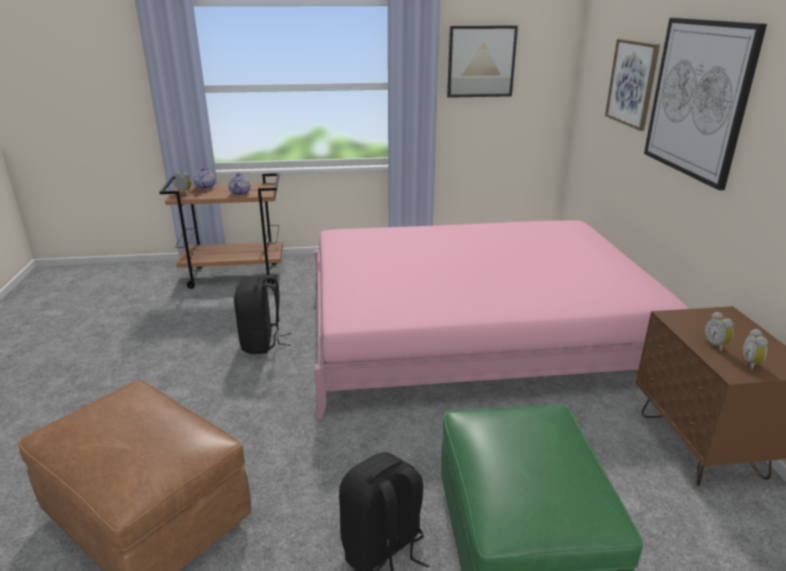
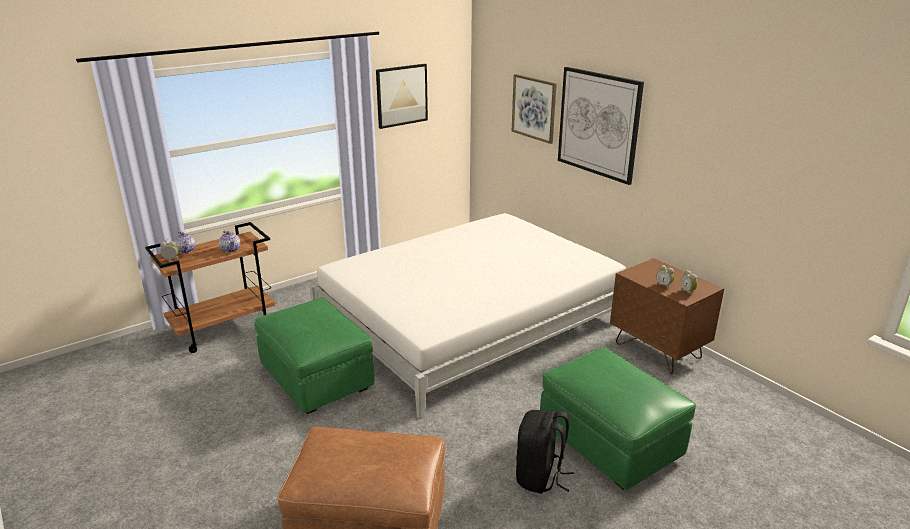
camera: 30 degrees left, 0 degrees up
black backpack [234,275,291,354] -> green ottoman [254,297,375,414]
pink bed [314,220,689,420] -> white bed [310,213,626,419]

